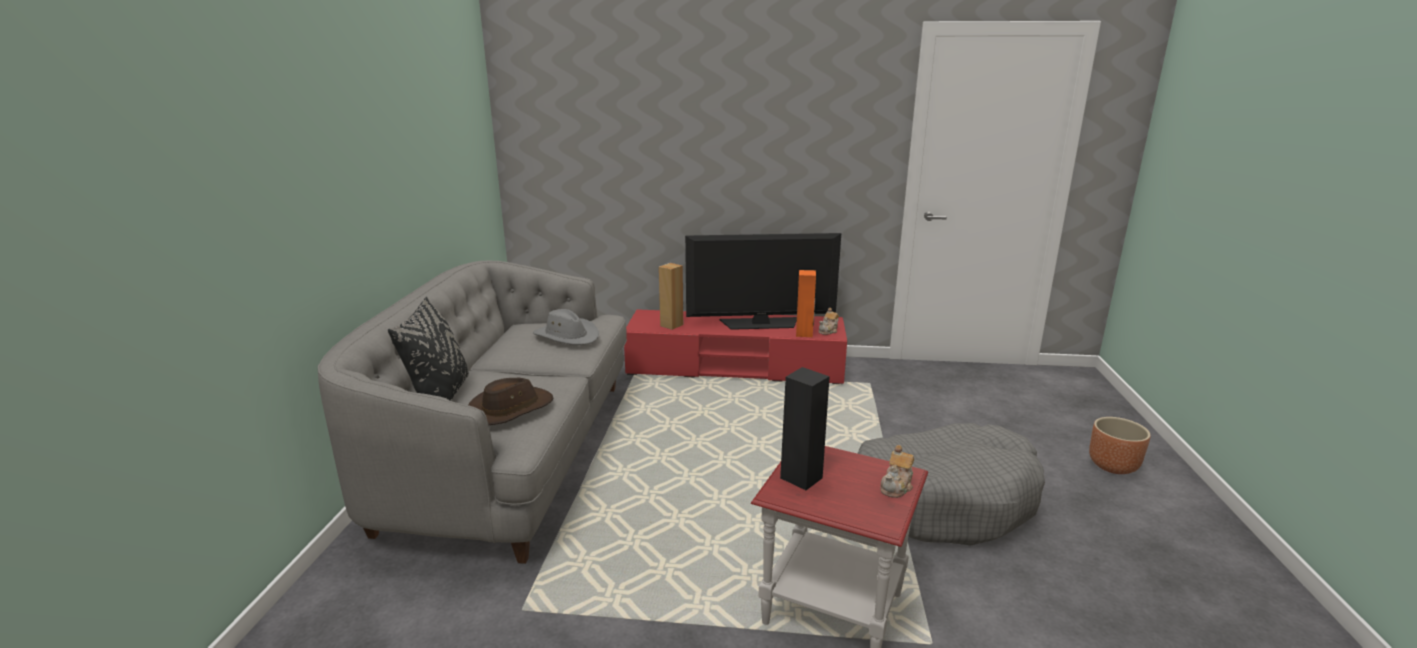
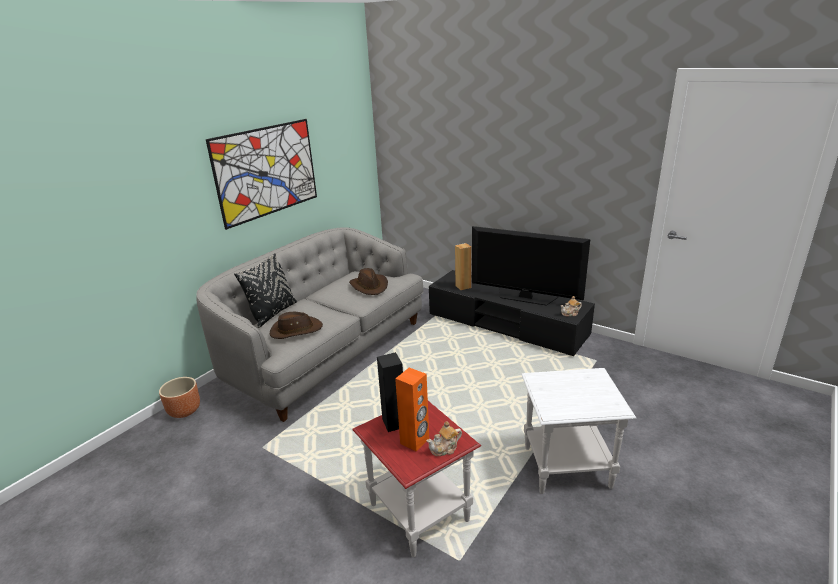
camera: 30 degrees right, 5 degrees up
grey hat [533,309,599,345] -> brown hat [349,268,388,295]
red tv stand [624,309,847,384] -> black tv stand [429,270,595,356]
orange speaker [796,270,816,337] -> orange speaker moved to [395,368,429,452]
grey dog bed [857,423,1045,545] -> white side table [521,368,636,494]
brown planter [1089,417,1150,474] -> brown planter moved to [159,377,200,418]
none -> picture [206,119,317,230]

